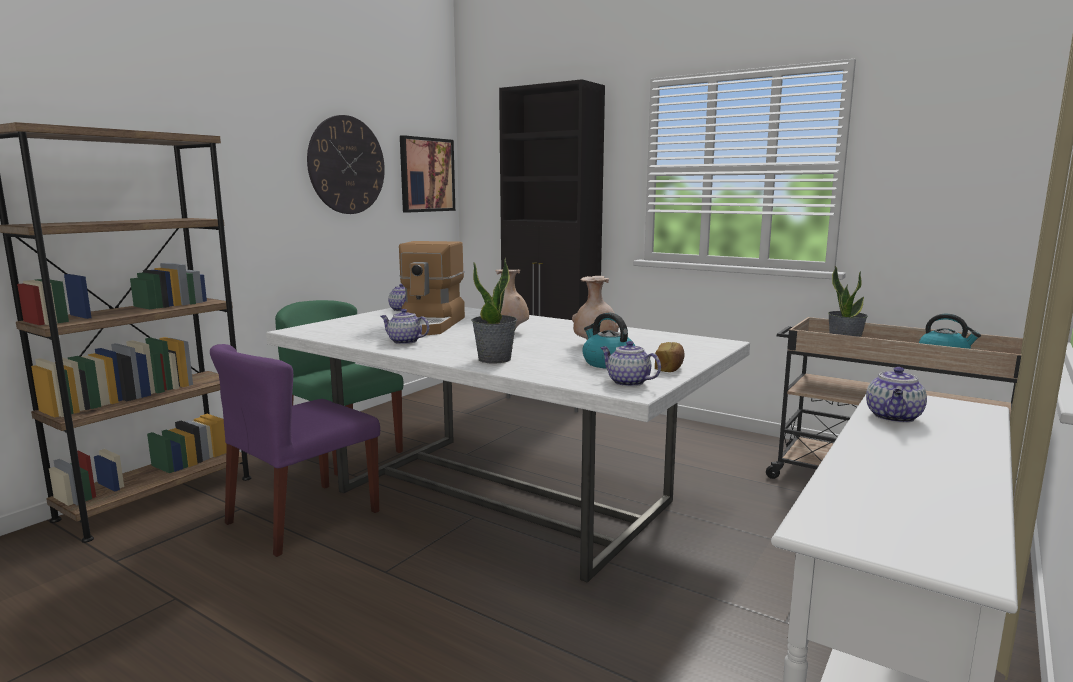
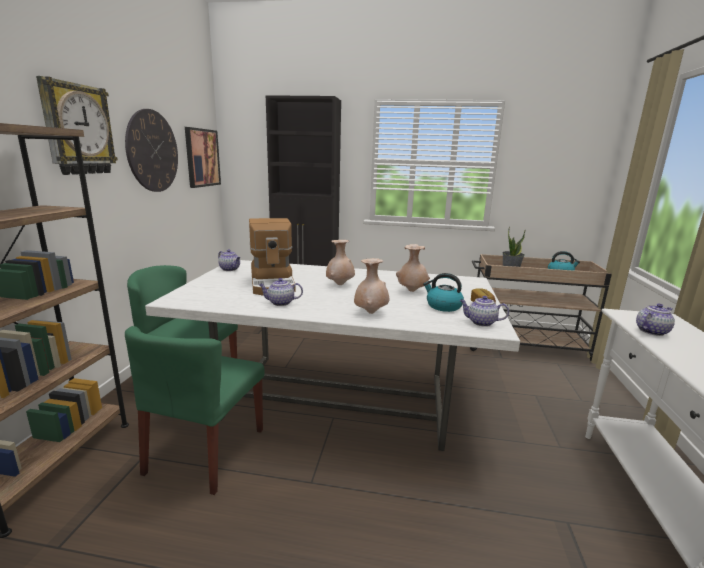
camera: 25 degrees left, 5 degrees up
purple chair [210,344,380,557] -> green chair [125,326,265,495]
potted plant [471,258,517,364] -> beige vase [354,258,389,314]
teapot [866,367,927,423] -> teapot turned 120 degrees counterclockwise [636,304,675,336]
none -> wall clock [36,76,118,175]

